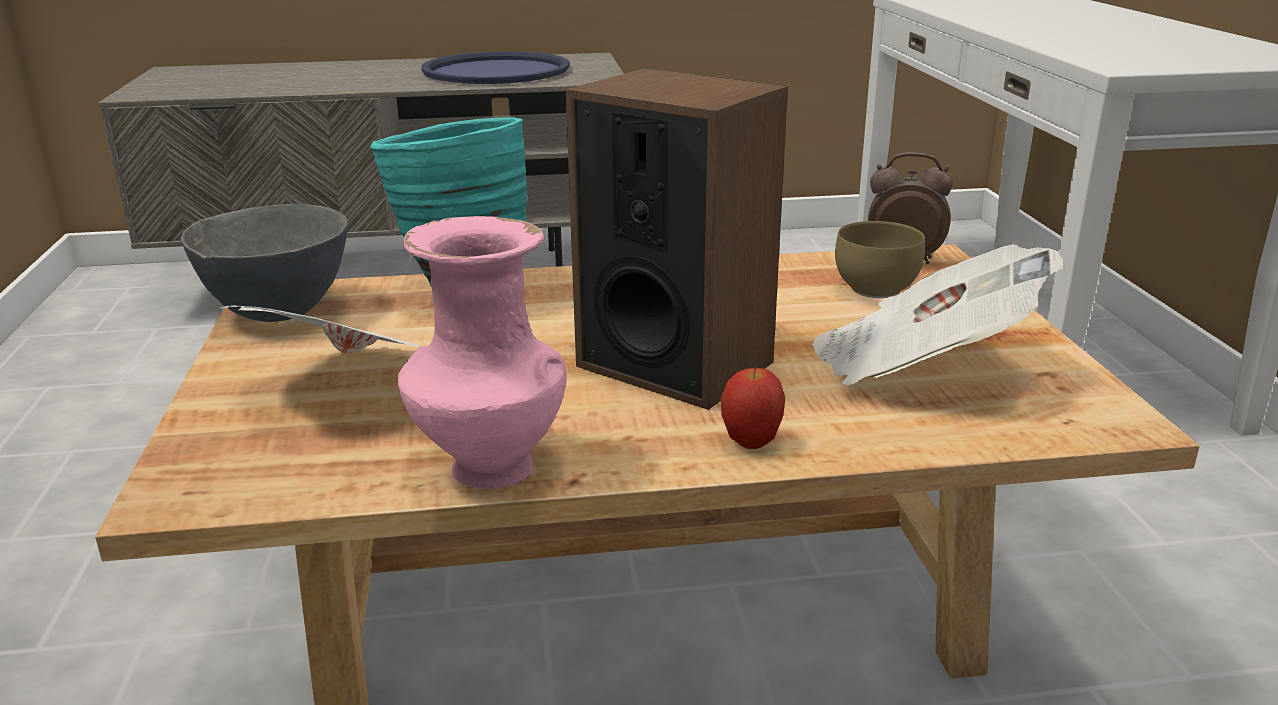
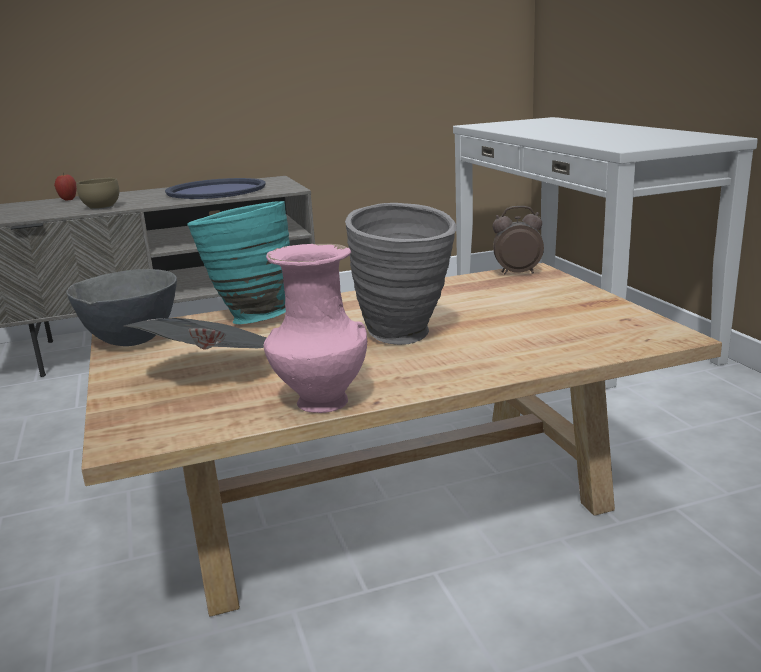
camera: 10 degrees left, 5 degrees down
speaker [566,68,788,410] -> grey vase [345,203,457,345]
apple [721,365,786,449] -> apple moved to [54,173,77,200]
newspaper [812,244,1064,386] -> none
brown bowl [835,221,925,298] -> brown bowl moved to [77,178,119,210]

